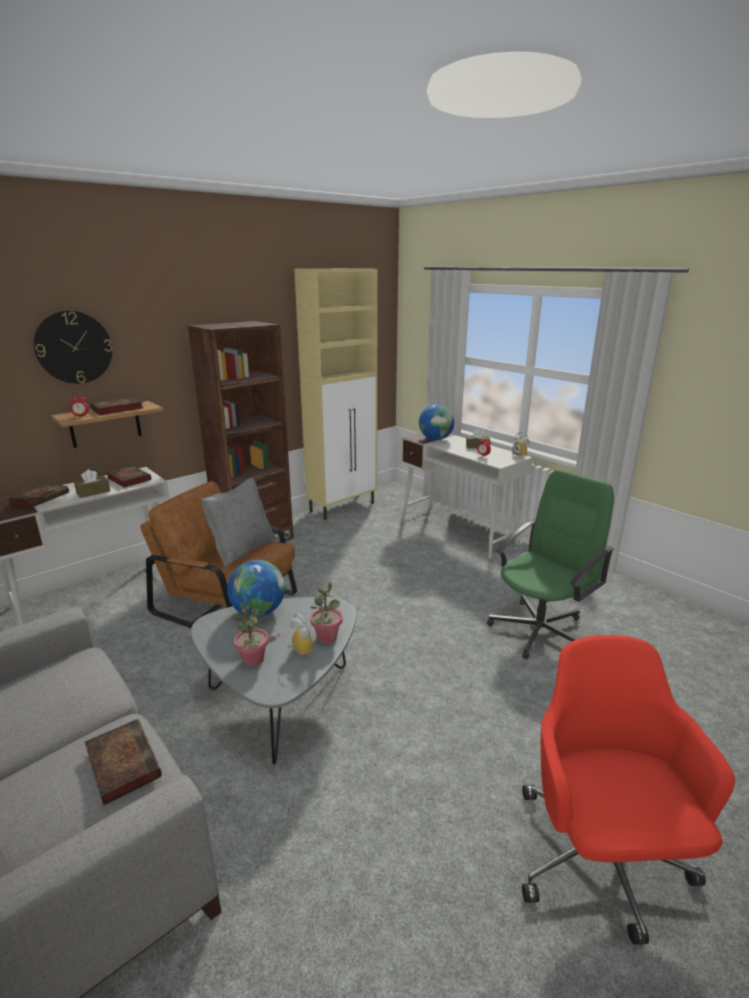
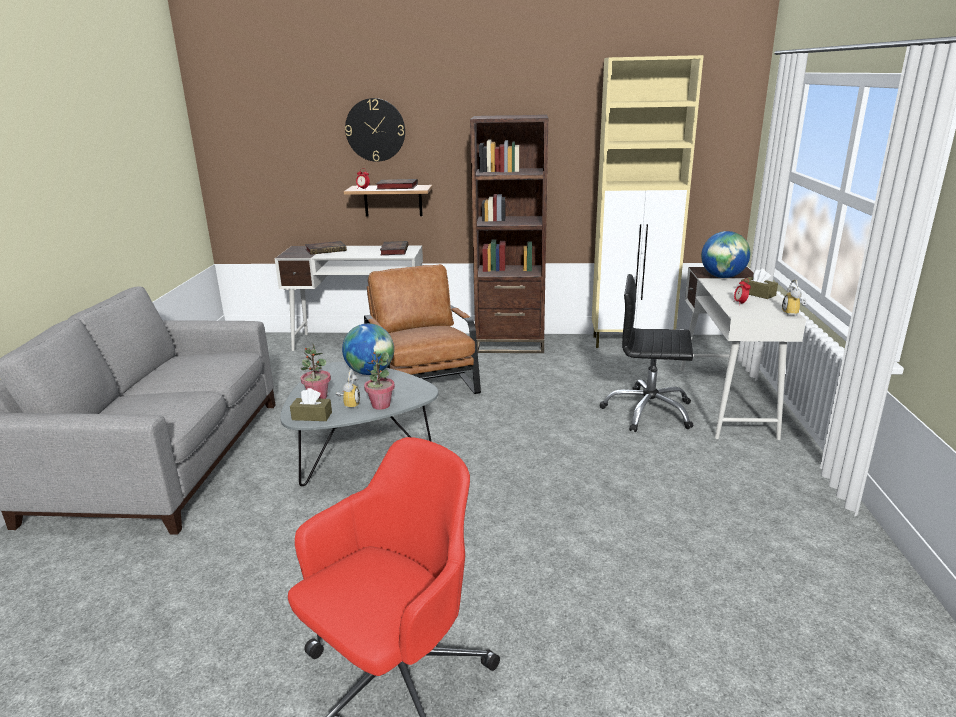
camera: 45 degrees right, 0 degrees up
brown tissue box [74,469,110,498] -> brown tissue box moved to [290,388,332,421]
book [85,719,162,806] -> none
grey pillow [201,477,276,568] -> none
green office chair [487,469,614,659] -> none
none -> black office chair [600,274,693,432]

